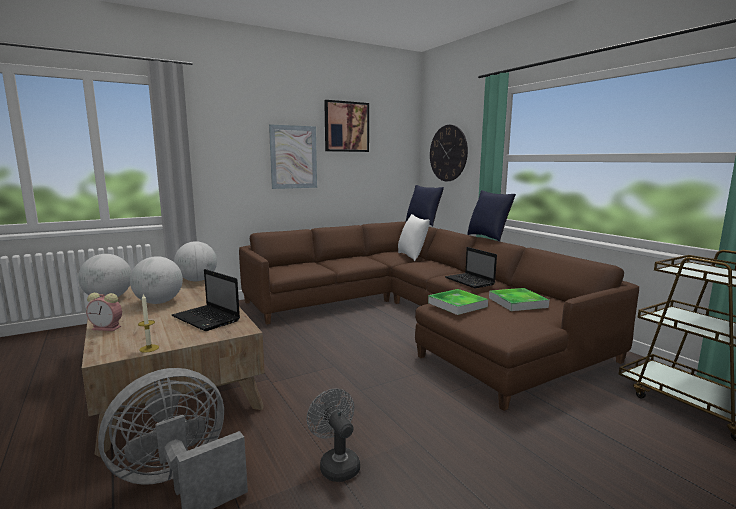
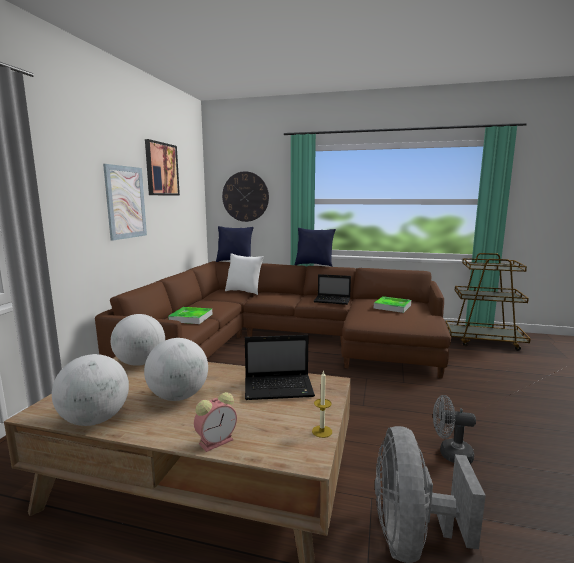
camera: 45 degrees left, 0 degrees up
tray [428,289,488,315] -> tray moved to [168,307,212,324]

